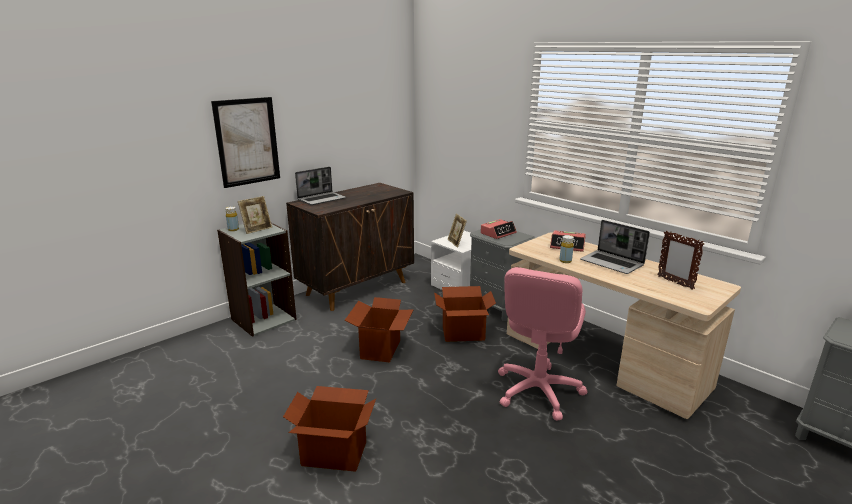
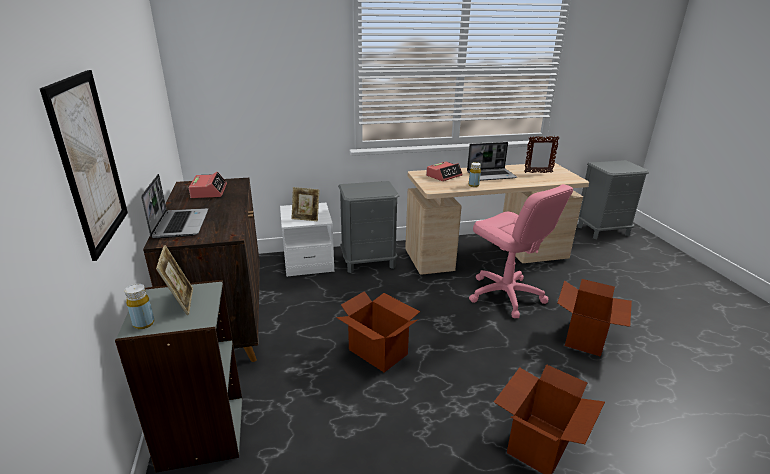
camera: 60 degrees left, 5 degrees up
cardboard box [434,286,496,342] -> cardboard box moved to [557,279,632,357]
alarm clock [481,219,517,239] -> alarm clock moved to [189,172,227,198]

